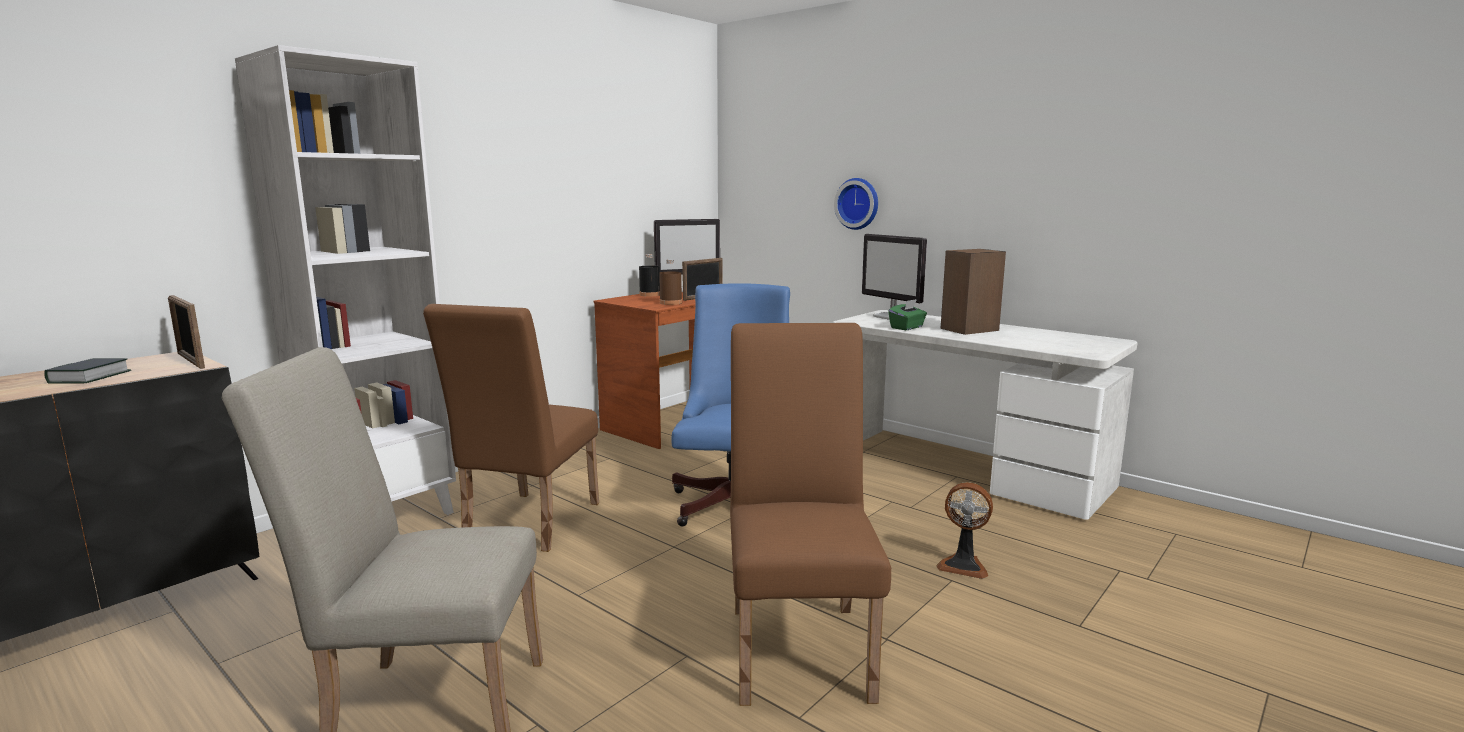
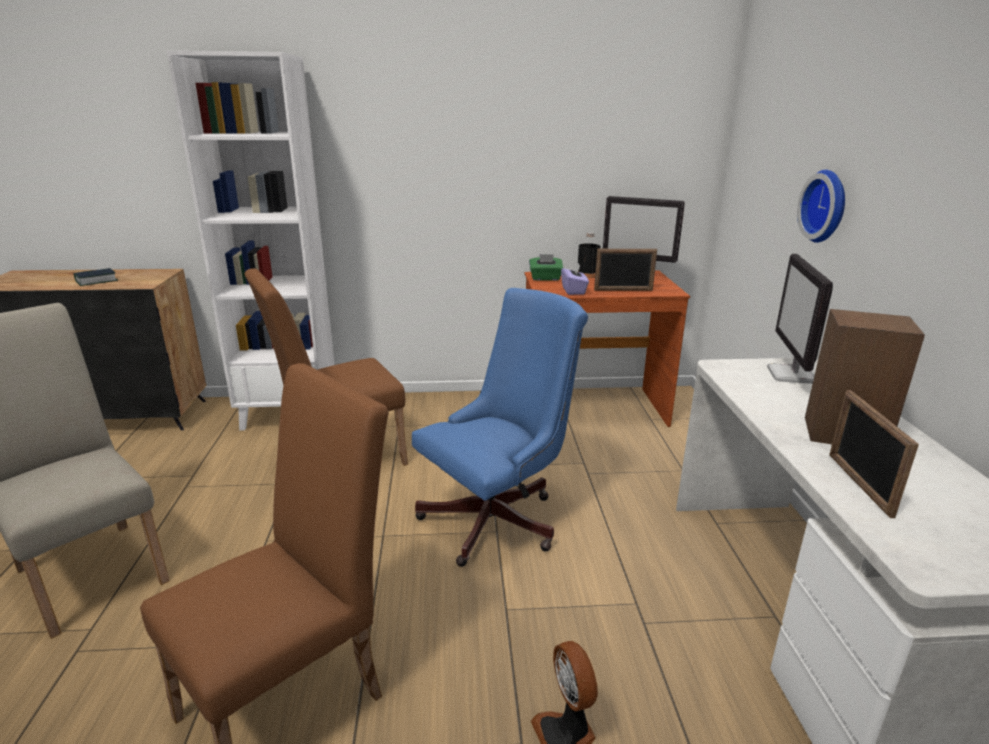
camera: 45 degrees right, 10 degrees up
picture frame [168,295,205,369] -> picture frame moved to [829,390,919,518]
brown bottle [659,259,682,305] -> purple tissue box [561,264,589,295]
green tissue box [888,299,927,330] -> green tissue box moved to [529,254,563,281]

